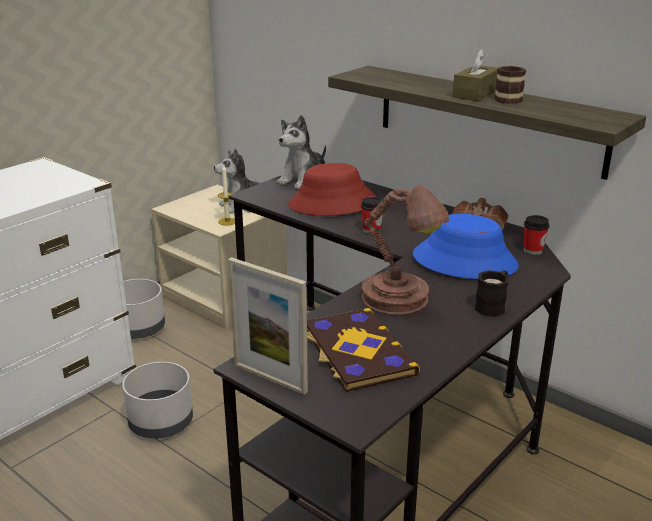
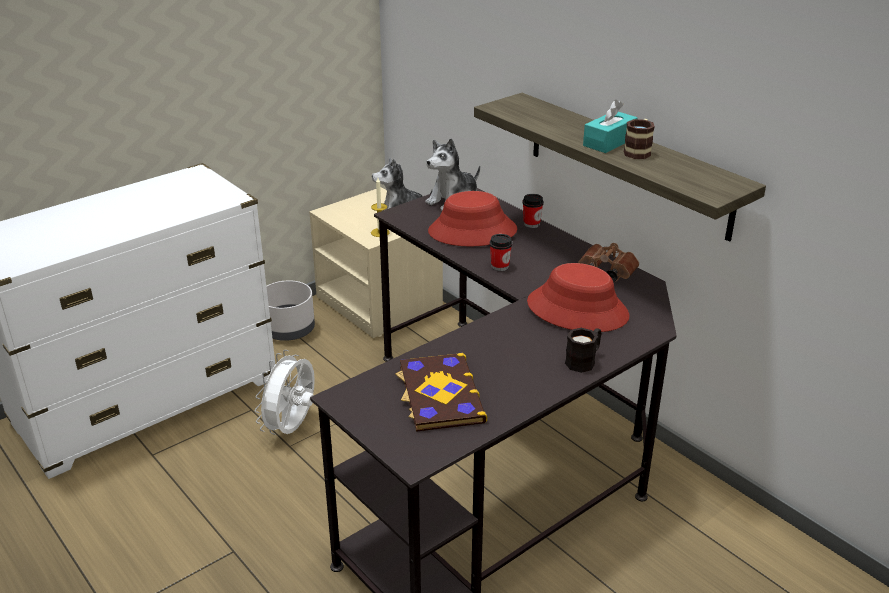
camera: 10 degrees right, 5 degrees up
grey planter [122,362,193,439] -> white fan [254,350,315,435]
picture frame [228,257,308,395] -> none
brown table lamp [361,185,449,315] -> none
blue hat [413,214,519,279] -> red hat [527,263,629,332]
brown tissue box [452,49,497,101] -> turquoise tissue box [583,100,638,153]
cup [524,215,550,255] -> cup moved to [522,194,544,228]

